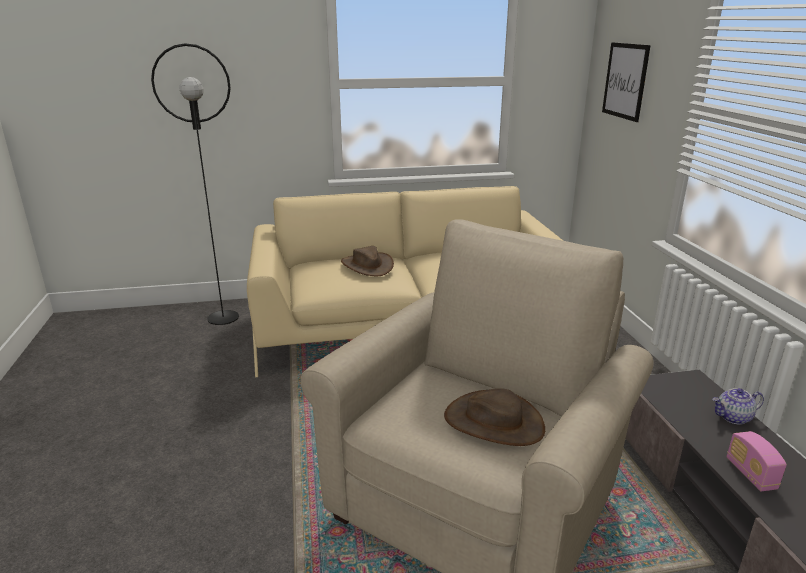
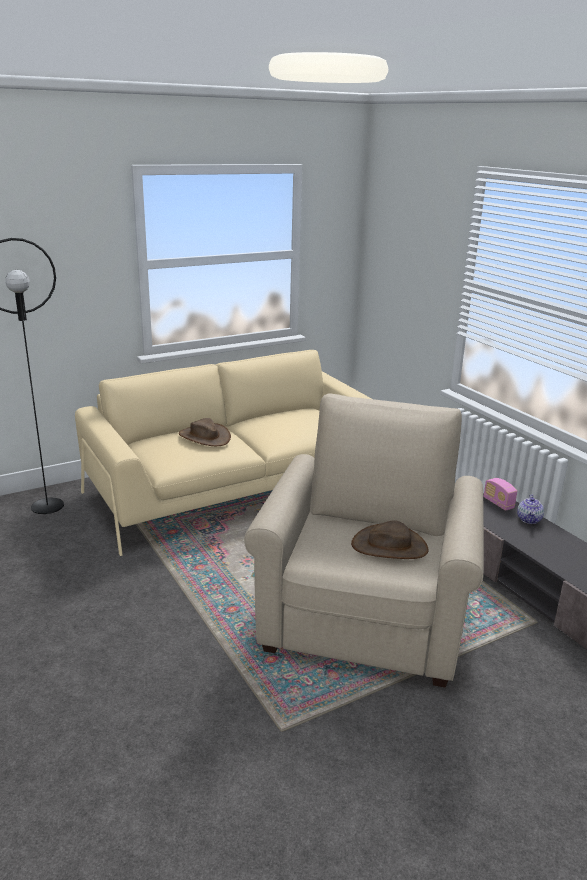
camera: 20 degrees left, 0 degrees up
picture [602,42,651,122] -> none
teapot [712,388,764,425] -> teapot turned 45 degrees counterclockwise [517,494,544,524]
radio [727,431,787,491] -> radio moved to [484,478,517,511]

